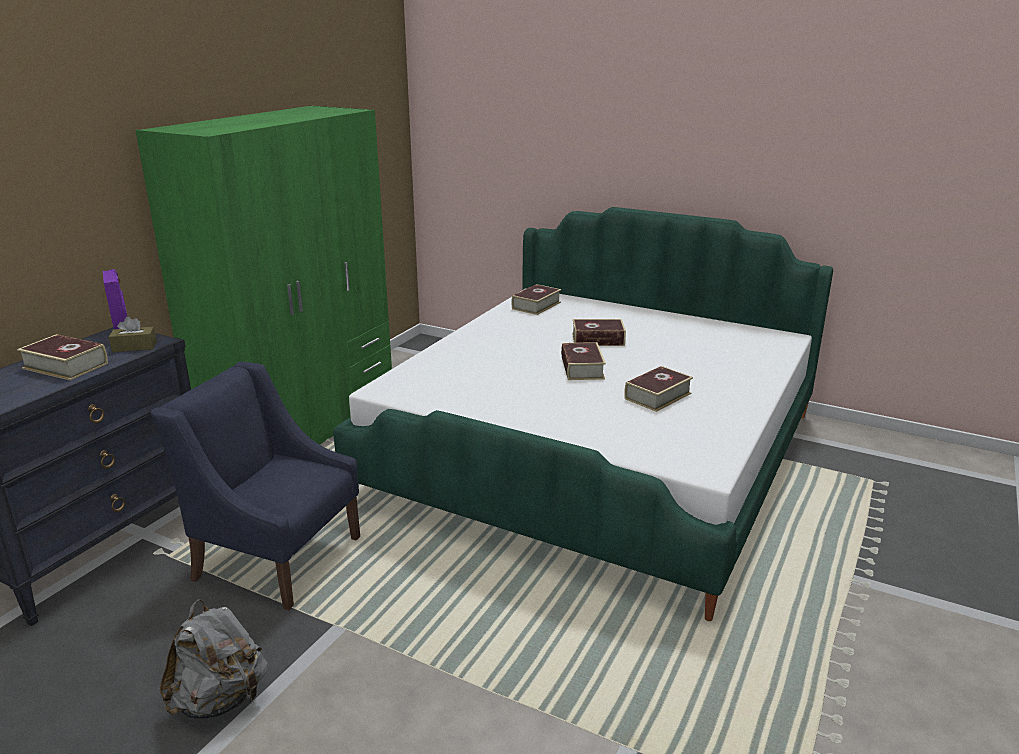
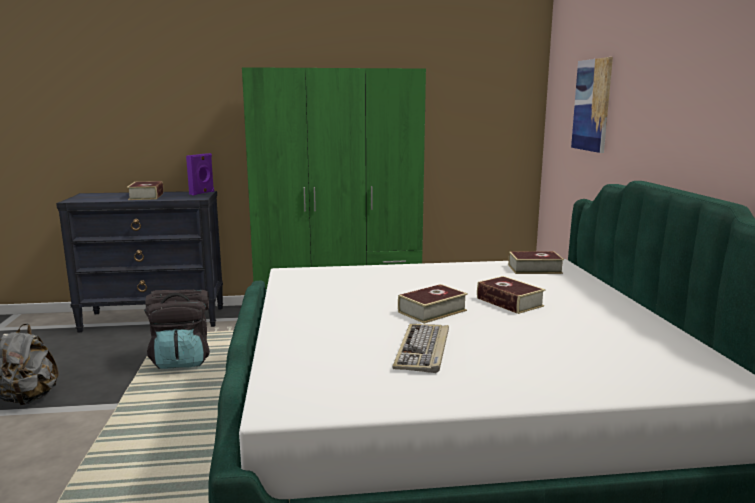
camera: 55 degrees right, 10 degrees down
brown tissue box [109,317,157,352] -> none
blue armchair [150,361,360,610] -> black backpack [144,290,210,369]
book [624,366,693,412] -> keyboard [392,324,449,373]
none -> picture [571,57,613,153]

